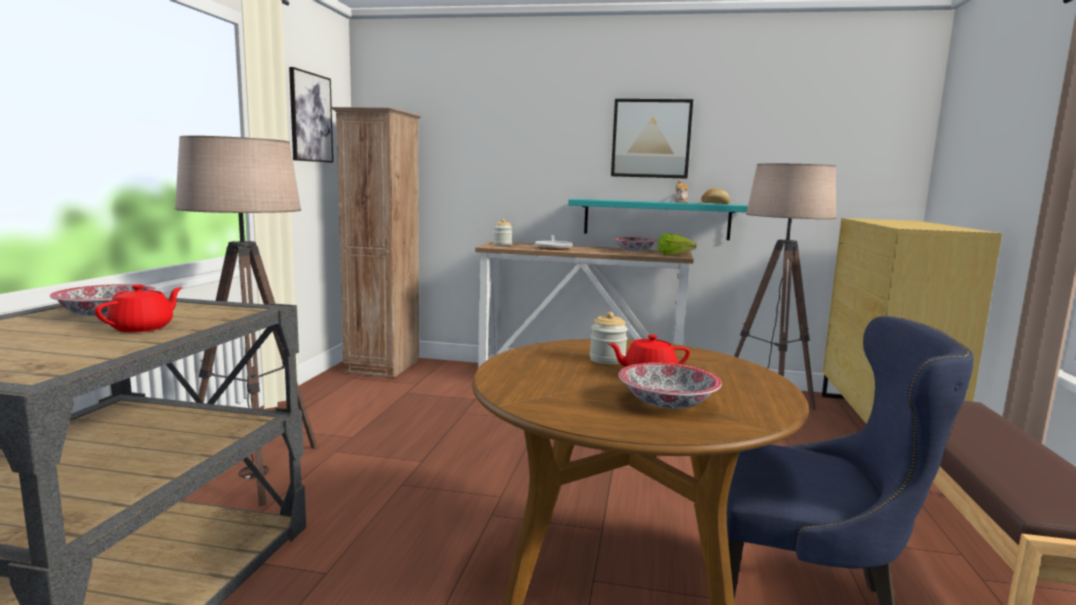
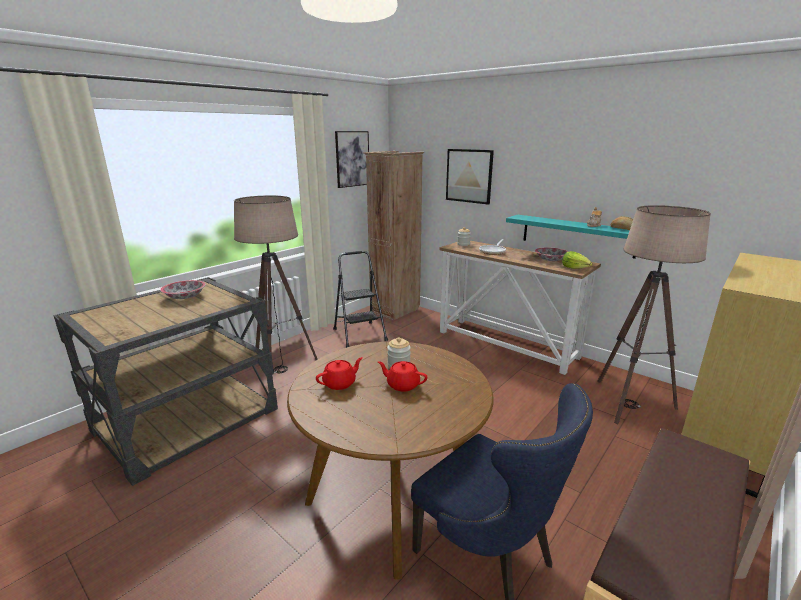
camera: 30 degrees right, 10 degrees up
red teapot [95,284,183,332] -> red teapot moved to [316,357,363,390]
picture [611,99,693,179] -> picture moved to [446,149,494,205]
bowl [618,363,722,409] -> none
none -> black step ladder [333,251,388,348]

